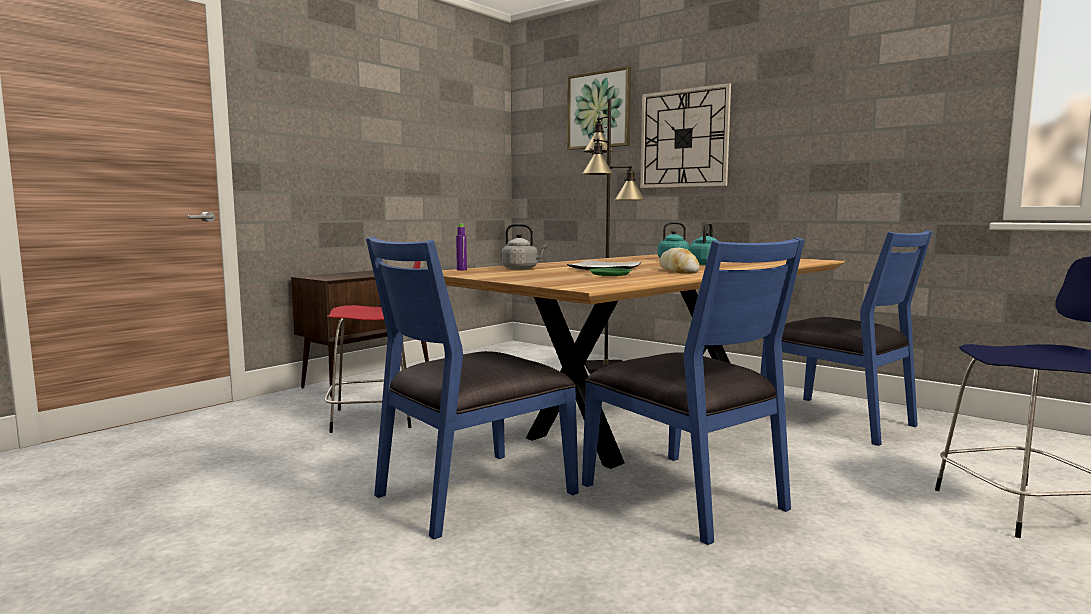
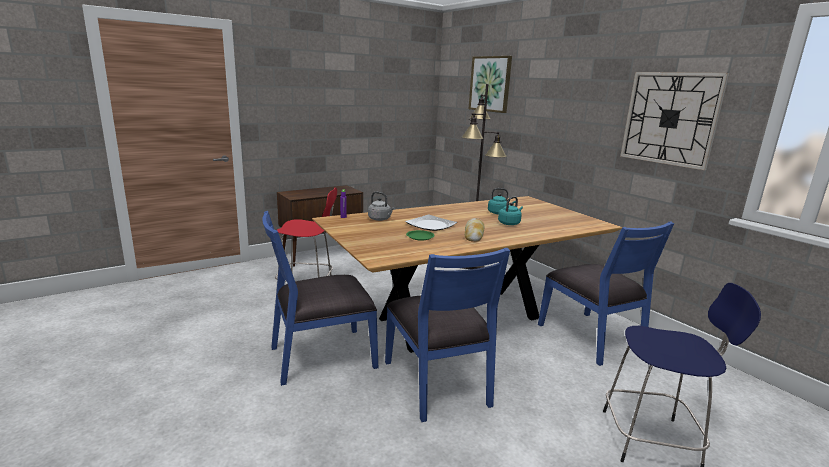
camera: 15 degrees right, 10 degrees up
wall clock [640,83,731,188] -> wall clock moved to [620,72,729,170]

